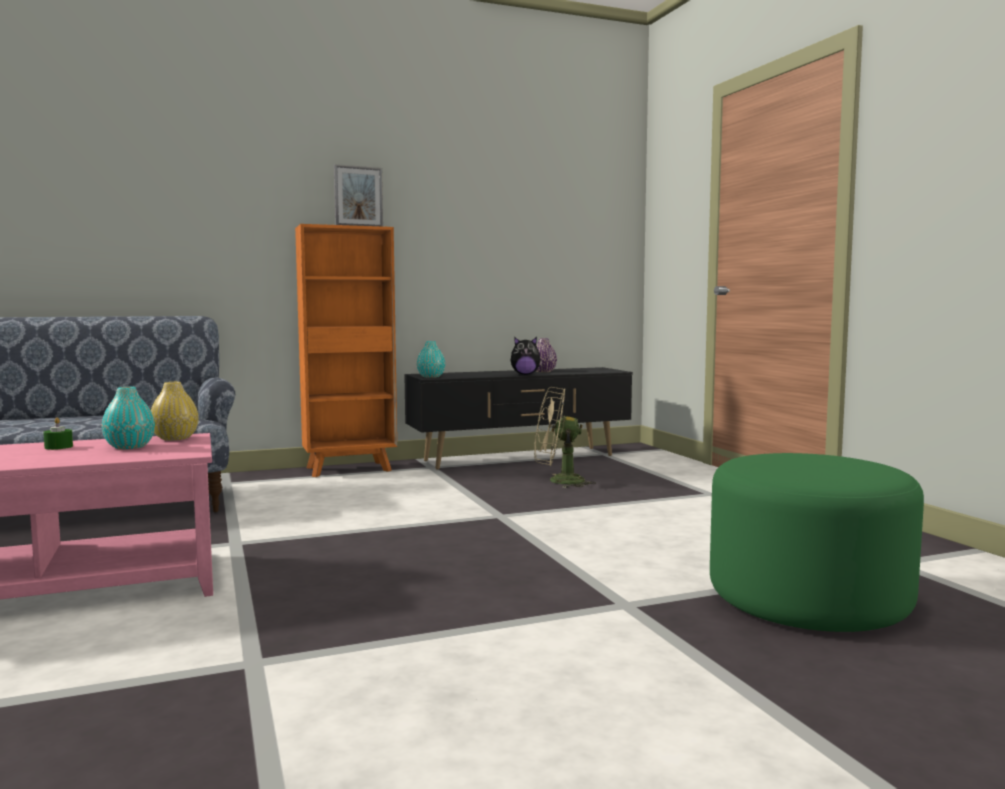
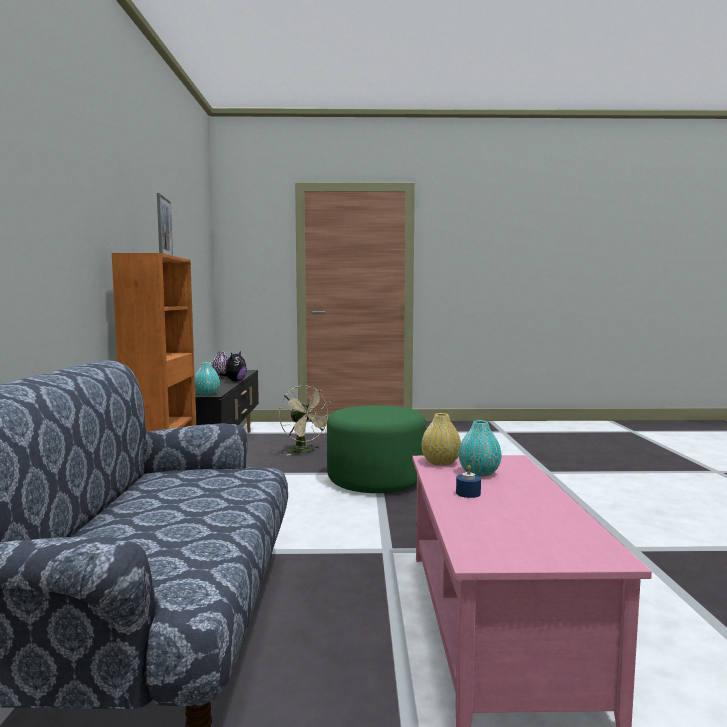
camera: 70 degrees left, 0 degrees up
green candle [43,418,73,450] -> blue candle [456,465,481,498]
beige fan [534,387,596,488] -> beige fan turned 60 degrees counterclockwise [279,385,330,455]
green ottoman [710,453,924,632] -> green ottoman moved to [327,405,426,493]

